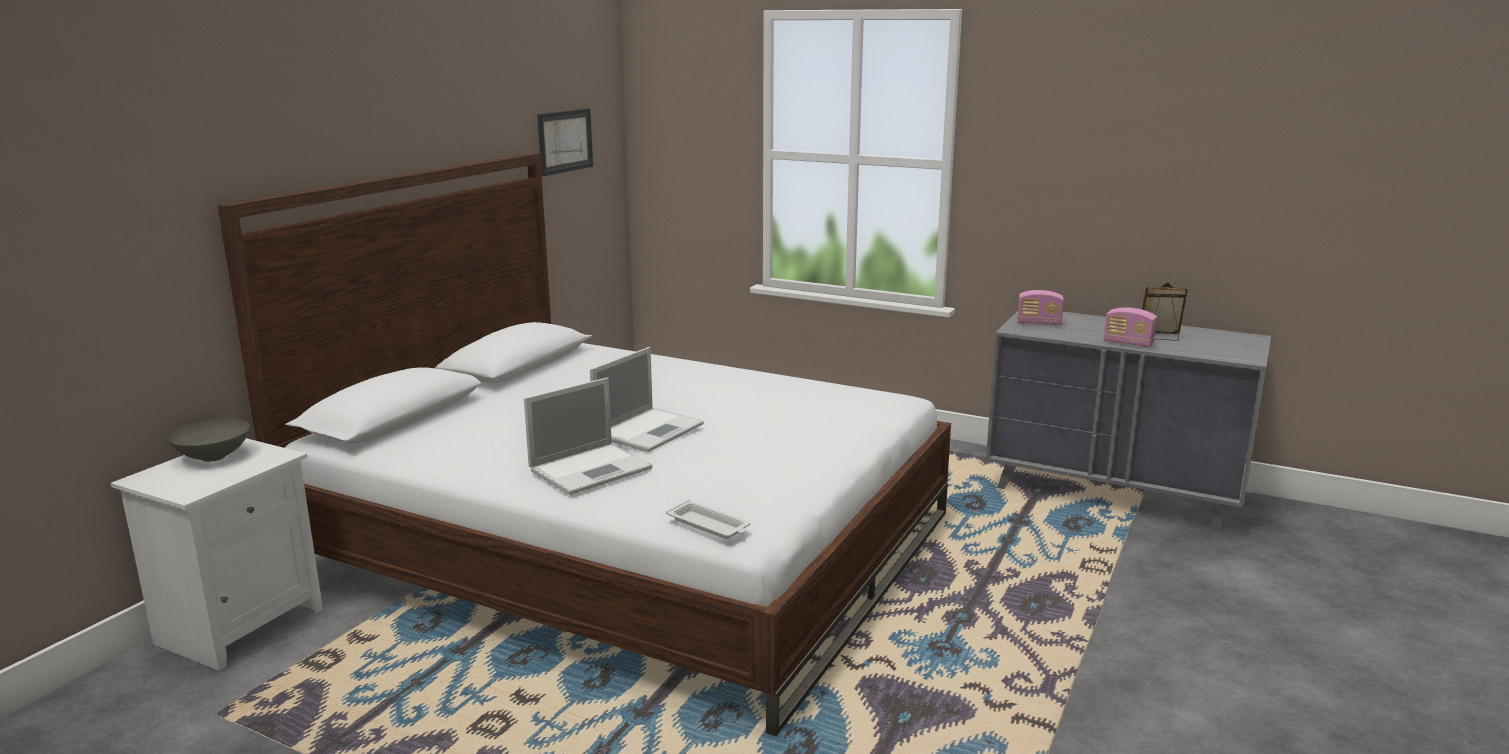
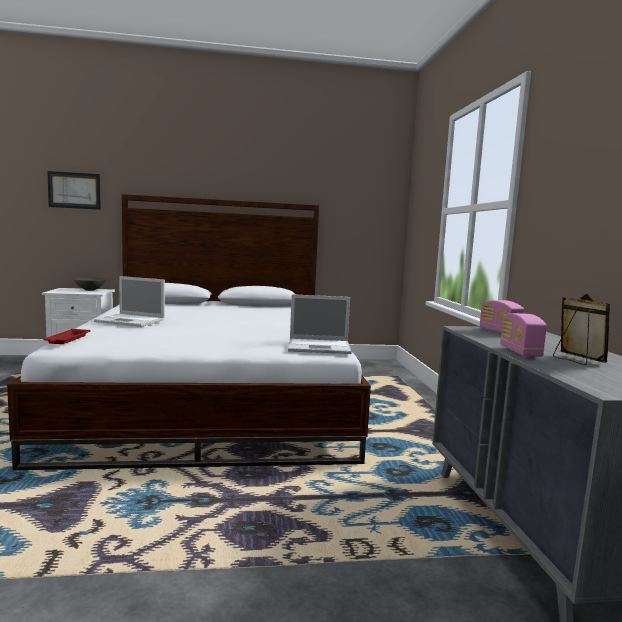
camera: 55 degrees right, 10 degrees down
picture [537,109,593,176] -> picture moved to [47,171,101,210]
laptop [590,347,704,452] -> laptop moved to [288,294,352,354]
white tray [666,499,750,539] -> red tray [43,329,90,344]

